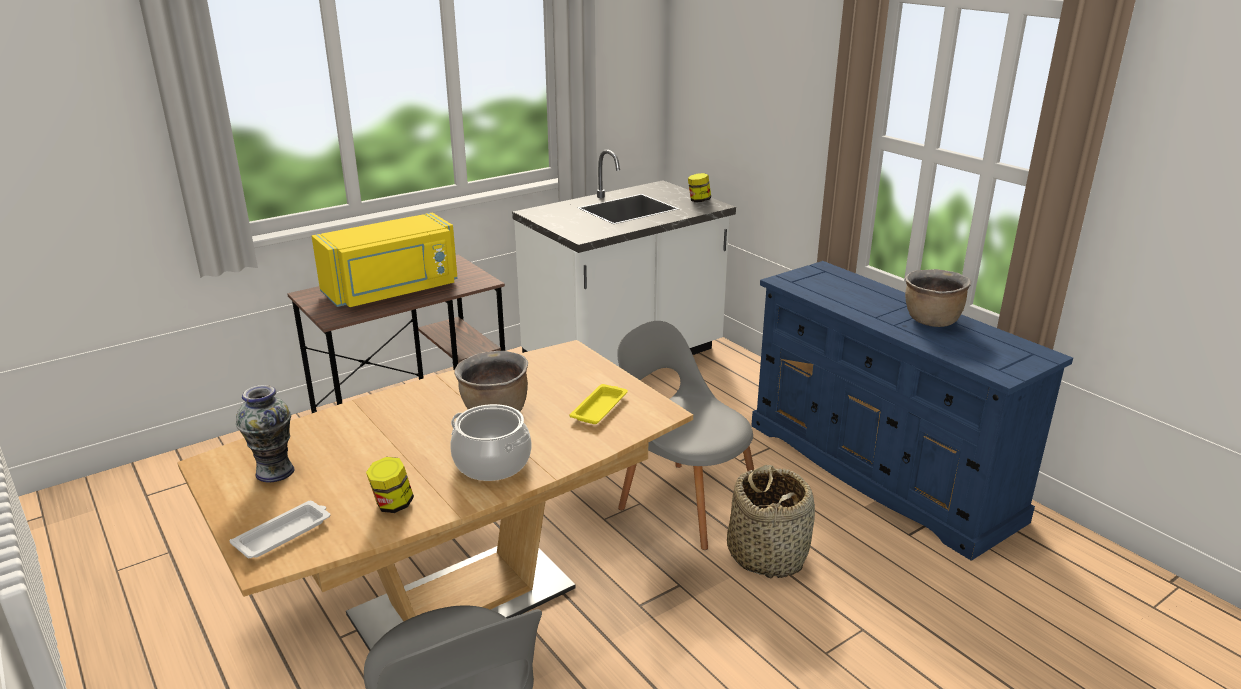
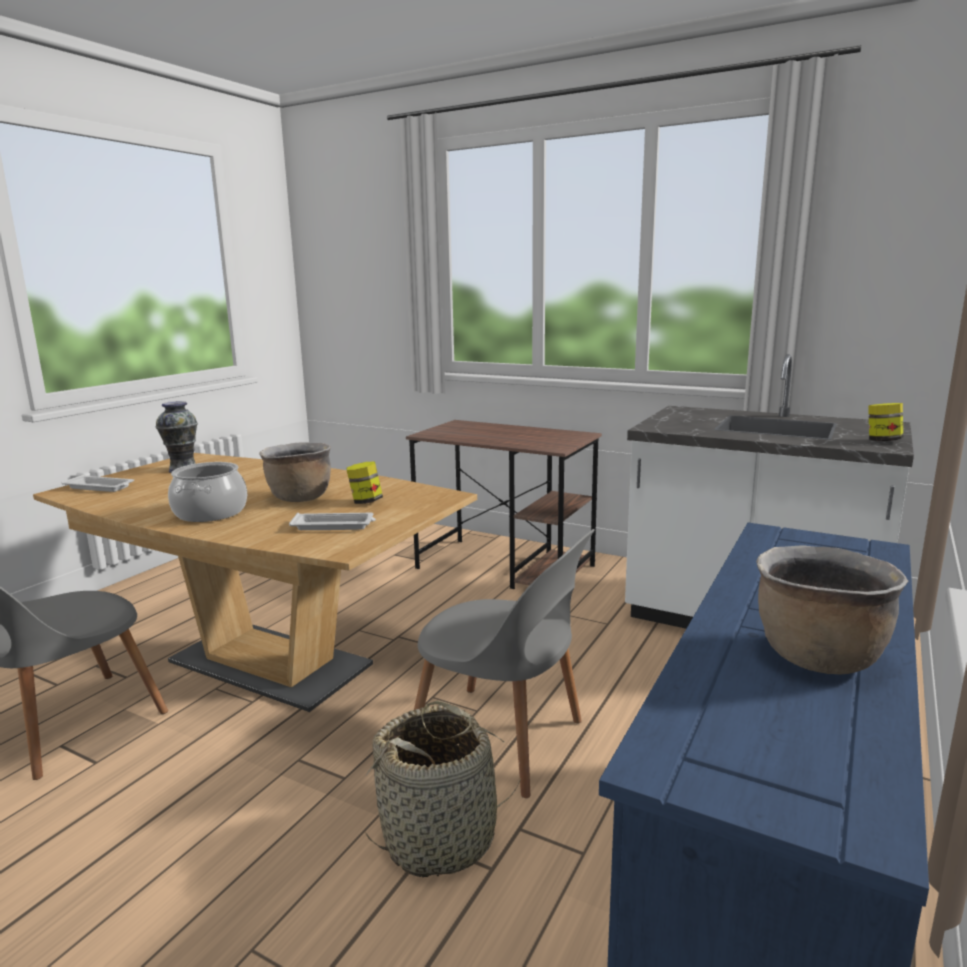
camera: 65 degrees right, 10 degrees down
yellow microwave [312,213,458,307] -> none
jar [366,457,414,513] -> jar moved to [346,461,383,504]
yellow tray [569,384,628,424] -> white tray [289,513,376,530]
grey chair [617,321,754,550] -> grey chair turned 105 degrees clockwise [414,529,595,798]

